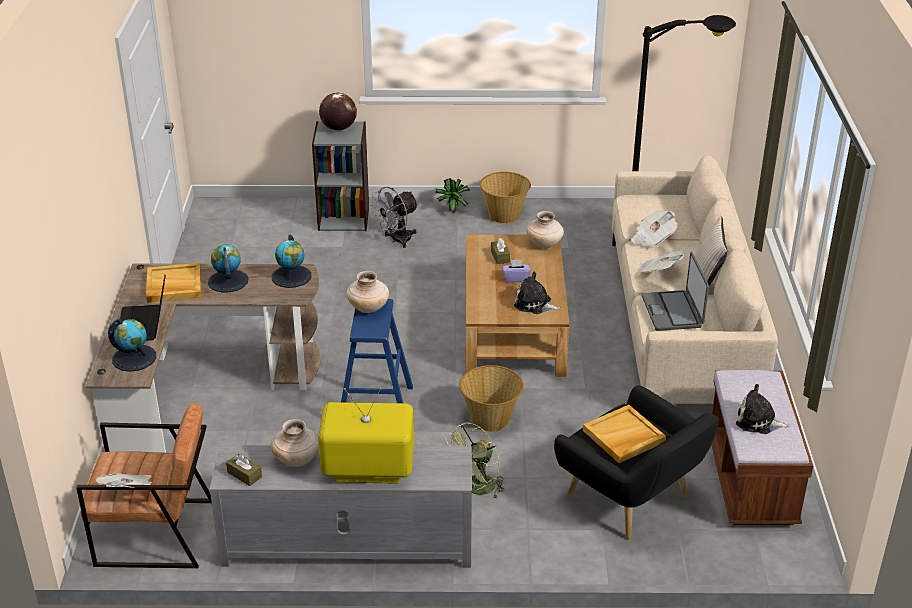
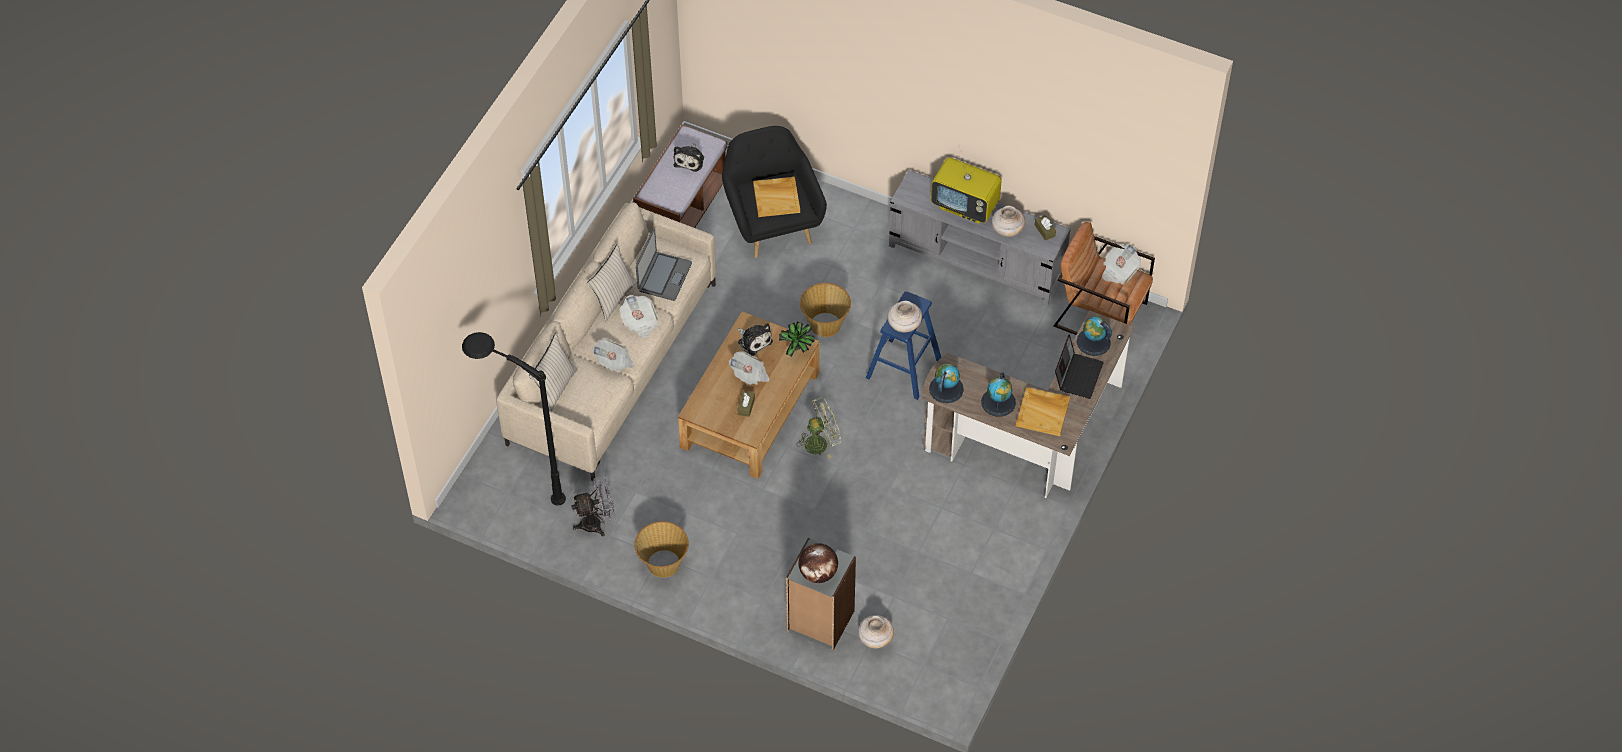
camera: 155 degrees left, 20 degrees up
grey fan [371,187,419,248] -> grey fan moved to [571,476,616,536]
potted plant [435,178,469,213] -> potted plant moved to [779,321,815,357]
green fan [446,423,504,498] -> green fan moved to [796,397,841,458]
purple tissue box [503,260,531,283] -> newspaper [729,351,770,385]
beige vase [526,211,564,248] -> beige vase moved to [858,615,894,648]
plush toy [736,384,790,434] -> plush toy turned 60 degrees clockwise [674,143,704,172]
none -> beige pillow [529,333,578,412]

